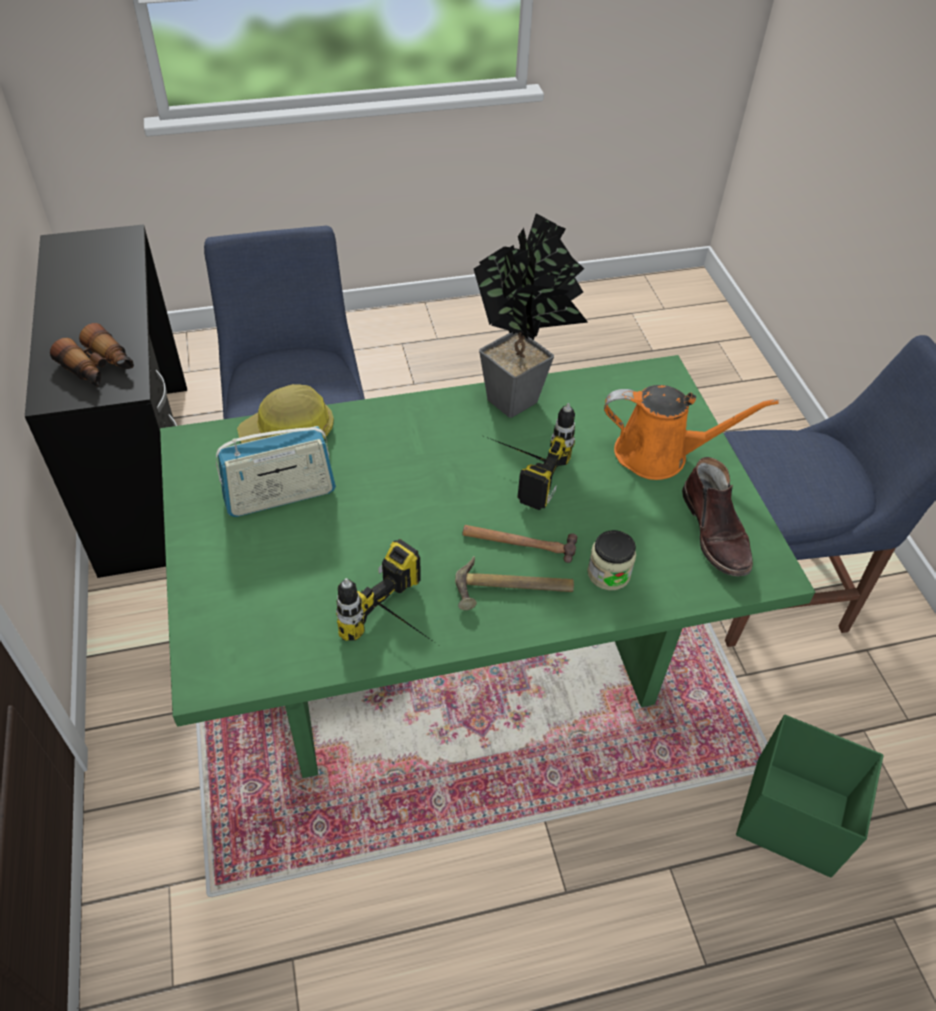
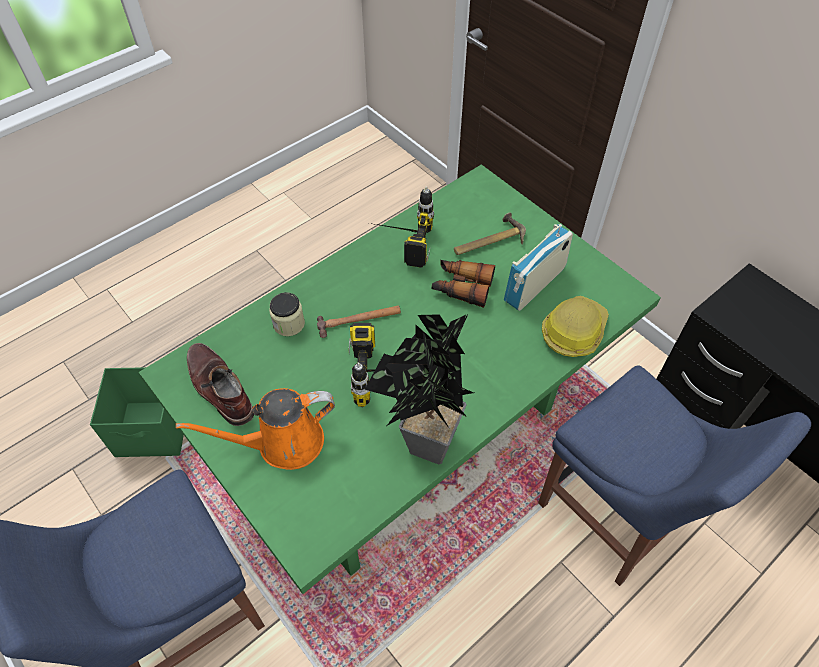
camera: 155 degrees right, 5 degrees up
binoculars [50,323,134,387] -> binoculars moved to [432,260,495,308]
hammer [455,556,574,610] -> hammer moved to [454,212,526,255]

